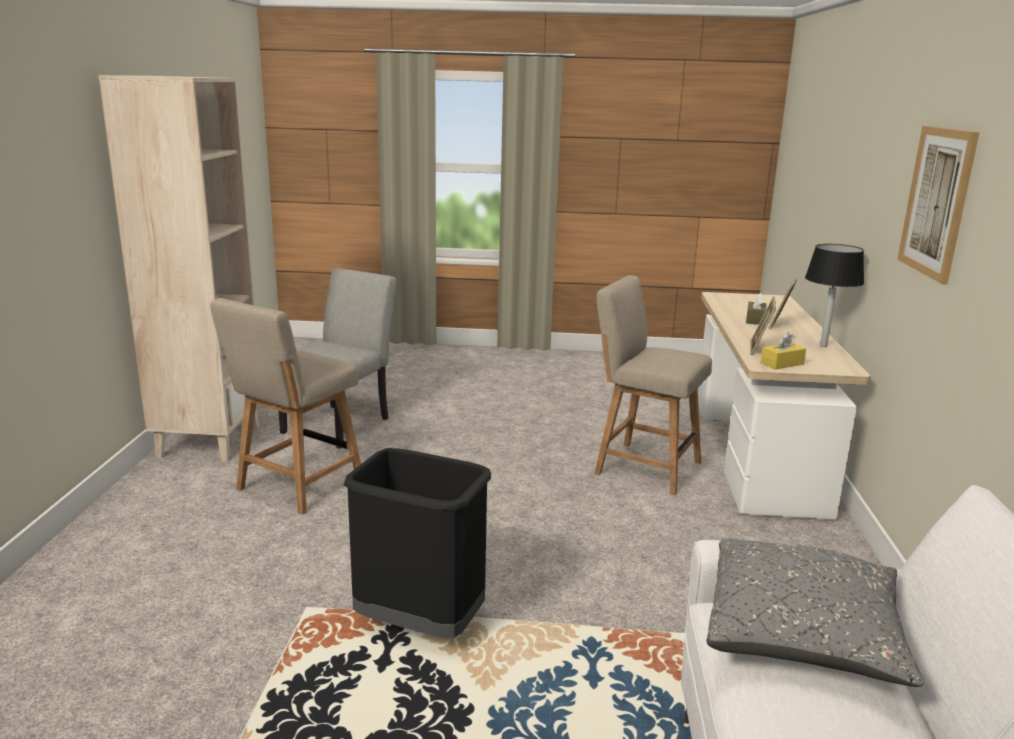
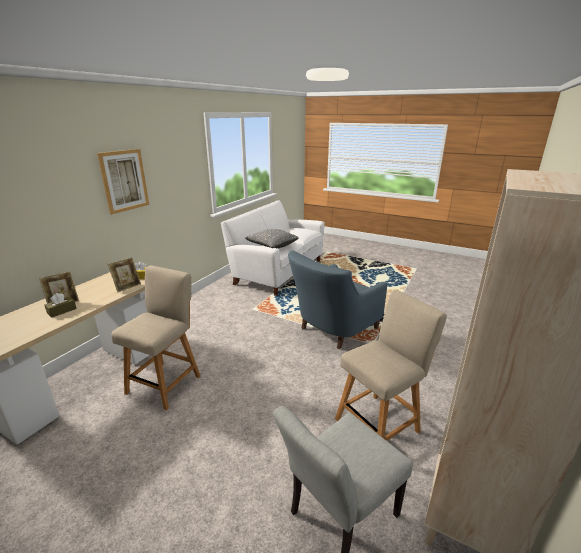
camera: 155 degrees left, 5 degrees up
black trash can [344,448,491,638] -> blue armchair [288,251,387,349]
beige chair [594,275,712,495] -> beige chair turned 120 degrees counterclockwise [111,266,200,410]
black table lamp [805,244,864,347] -> none

